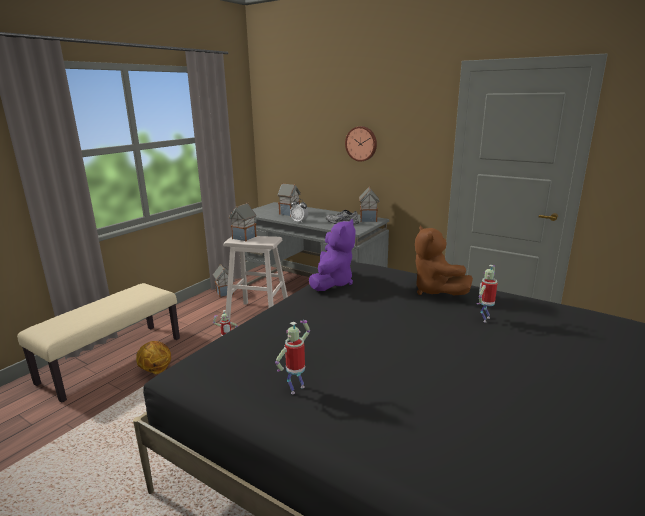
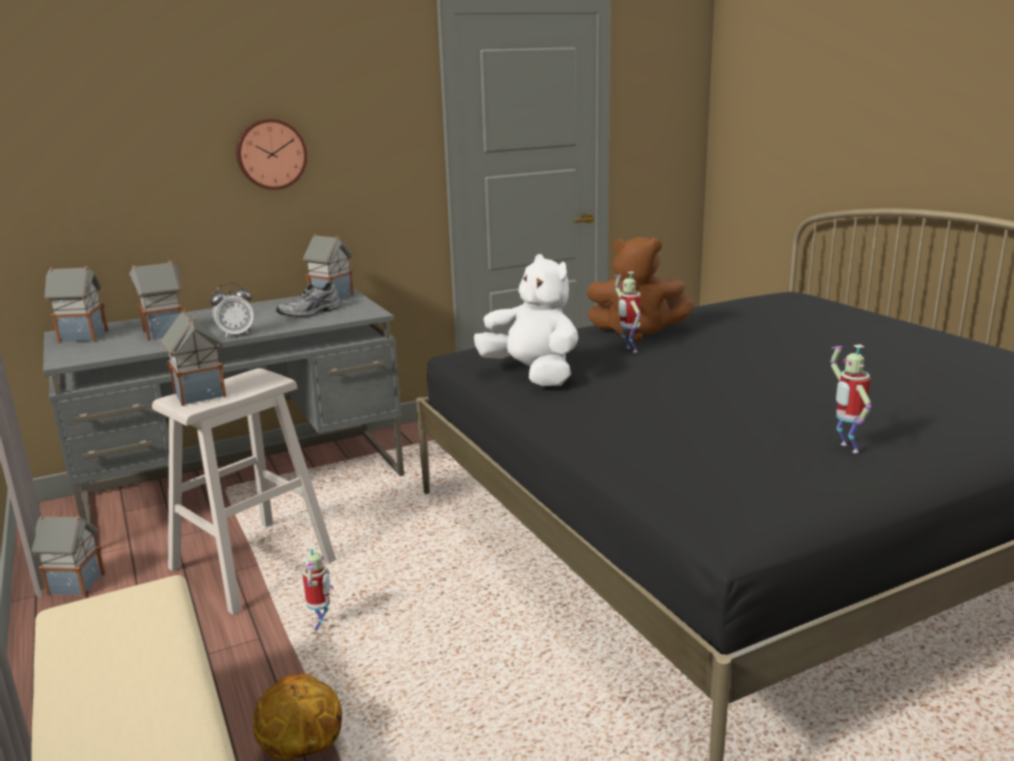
camera: 60 degrees left, 0 degrees up
purple plush toy [309,219,356,291] -> white plush toy [474,254,578,386]
toy robot [476,265,497,323] -> toy robot moved to [615,272,641,353]
none -> toy house [44,266,109,343]

